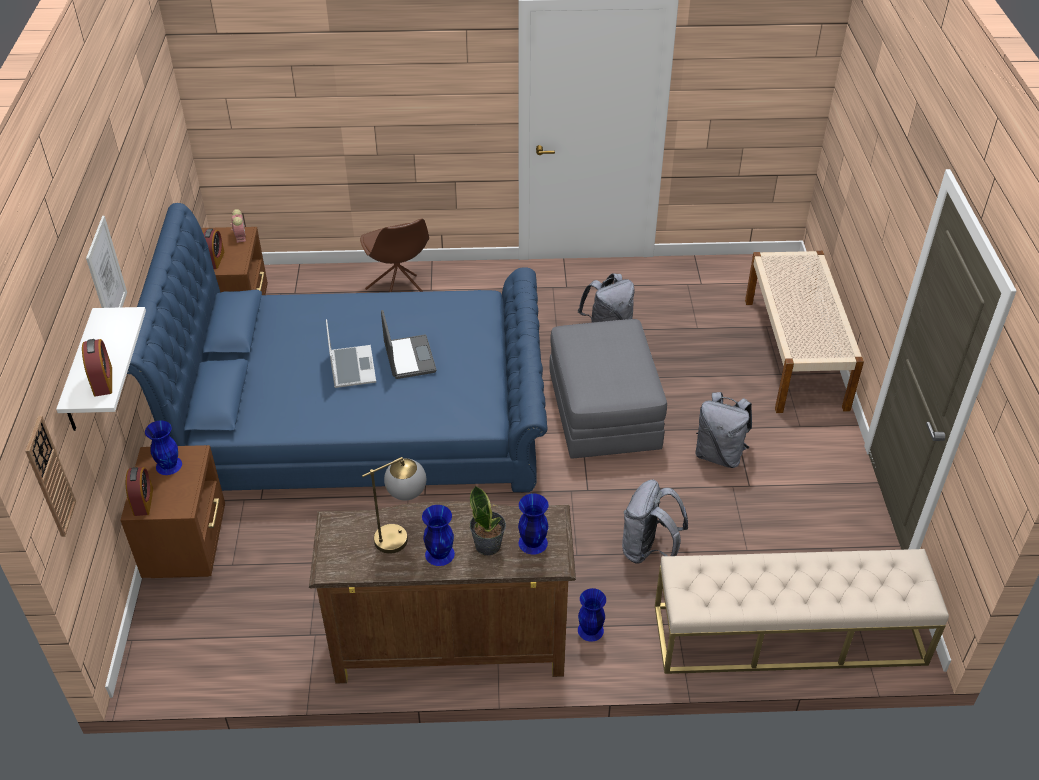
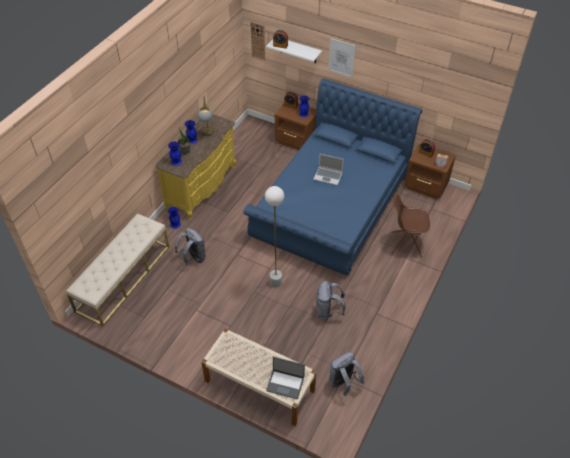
camera: 120 degrees right, 5 degrees up
laptop [381,310,437,379] -> laptop moved to [266,357,305,399]
grey ottoman [549,319,667,459] -> white floor lamp [265,186,284,287]
grey backpack [696,392,752,468] -> grey backpack moved to [329,352,364,396]

